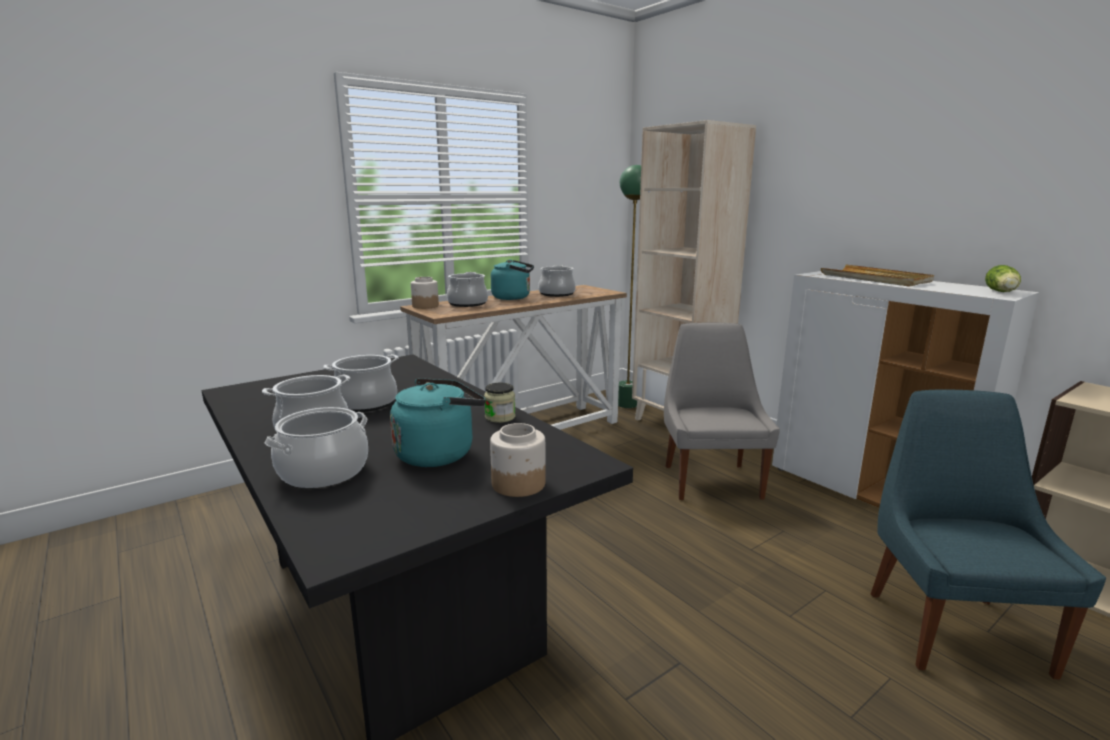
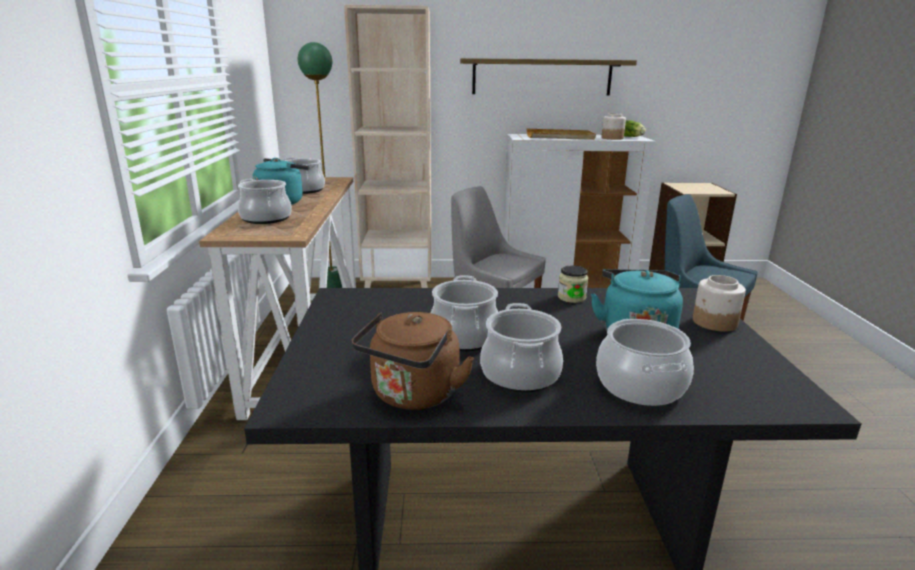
camera: 55 degrees left, 5 degrees up
jar [411,277,439,309] -> jar moved to [601,113,626,140]
none -> brown kettle [352,312,474,410]
none -> shelf [460,58,637,96]

